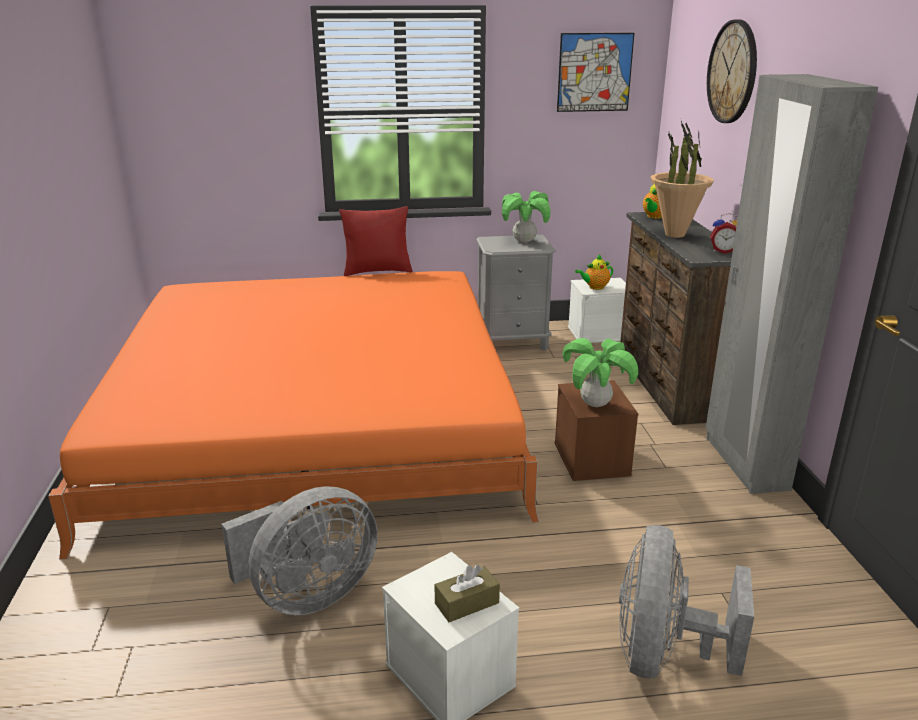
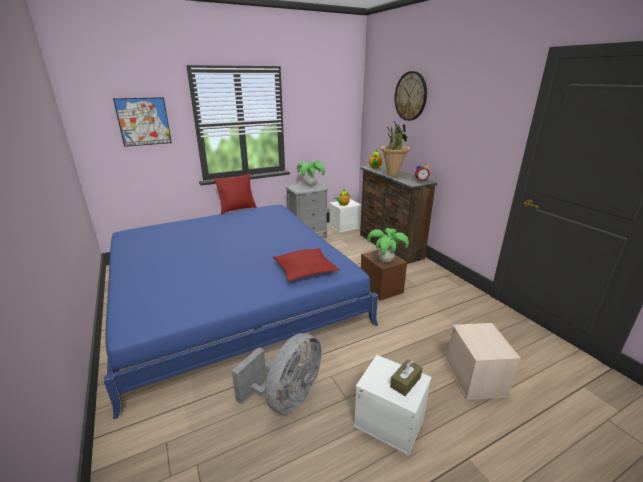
camera: 20 degrees left, 0 degrees up
orange bed [48,271,539,559] -> blue bed [104,205,378,420]
picture [557,33,634,112] -> picture moved to [113,97,172,147]
grey fan [619,525,754,678] -> beige storage box [446,323,521,400]
grey wardrobe [705,74,878,494] -> none
none -> red pillow [273,248,340,282]

